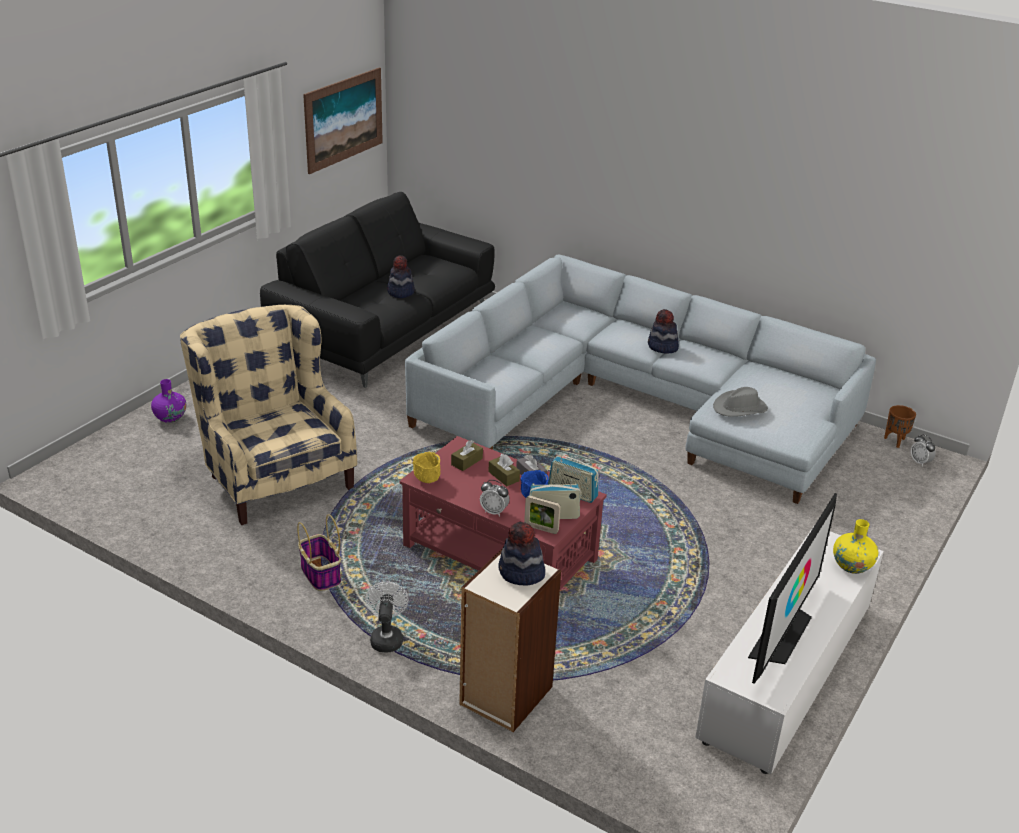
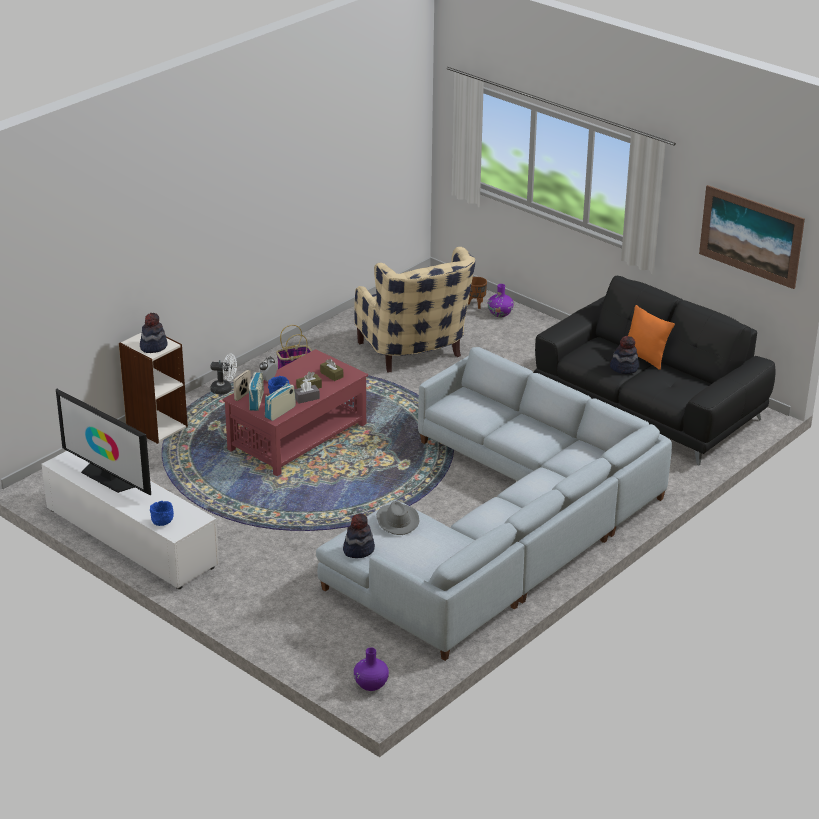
camera: 100 degrees right, 0 degrees up
beige armchair [180,305,357,525] -> beige armchair turned 90 degrees clockwise [354,247,475,373]
yellow bowl [412,452,441,483] -> none
hat [648,309,679,354] -> hat moved to [343,513,375,558]
yellow vase [833,519,878,574] -> blue bowl [150,501,174,526]
brown planter [884,405,916,448] -> brown planter moved to [468,277,487,309]
alarm clock [911,434,935,467] -> purple vase [353,647,389,691]
none -> orange pillow [628,305,675,370]

